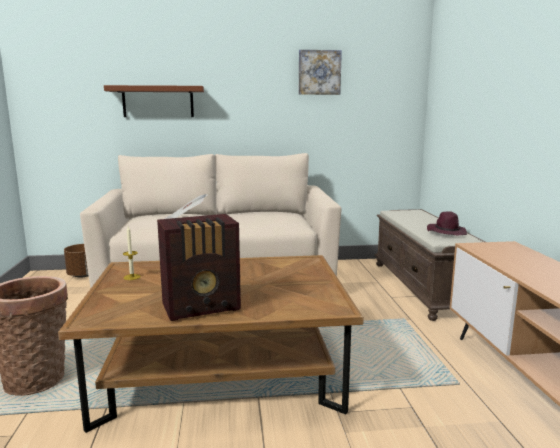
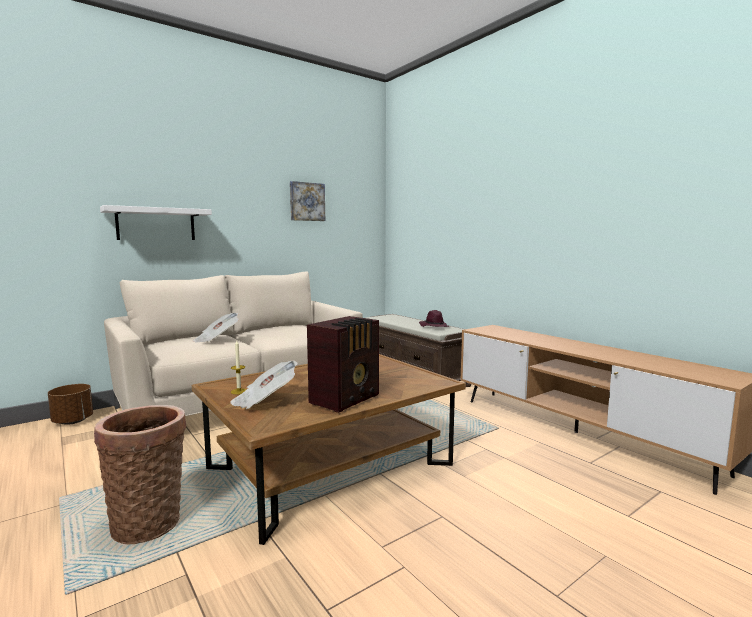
camera: 30 degrees left, 5 degrees down
brown shelf [104,85,204,117] -> white shelf [100,205,212,240]
none -> newspaper [230,361,298,409]

